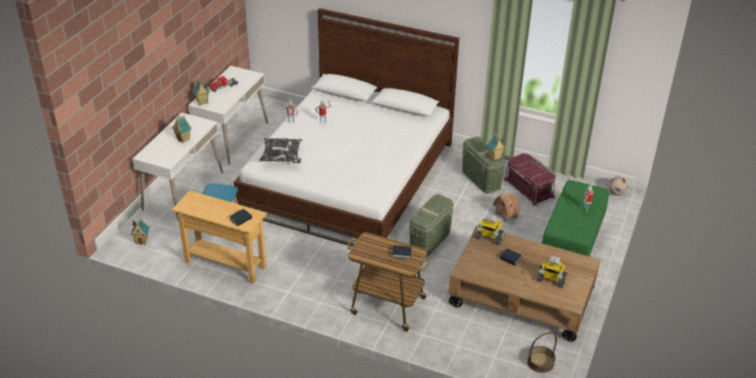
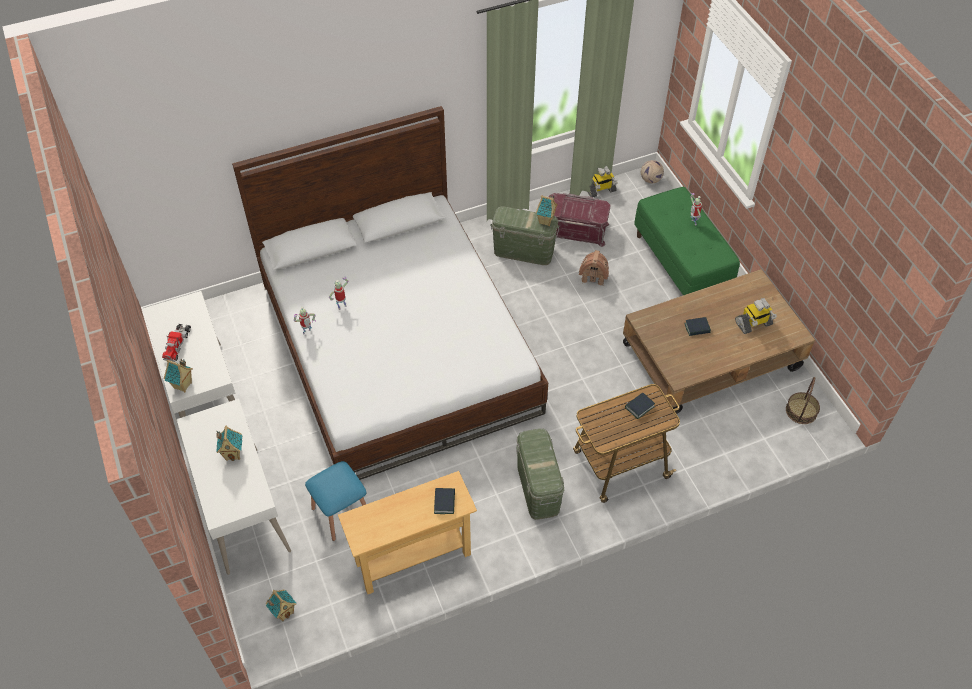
camera: 45 degrees left, 15 degrees up
pillow [259,138,302,163] -> none
green storage box [409,194,454,257] -> green storage box moved to [516,428,564,520]
toy robot [475,214,505,245] -> toy robot moved to [588,166,618,197]

